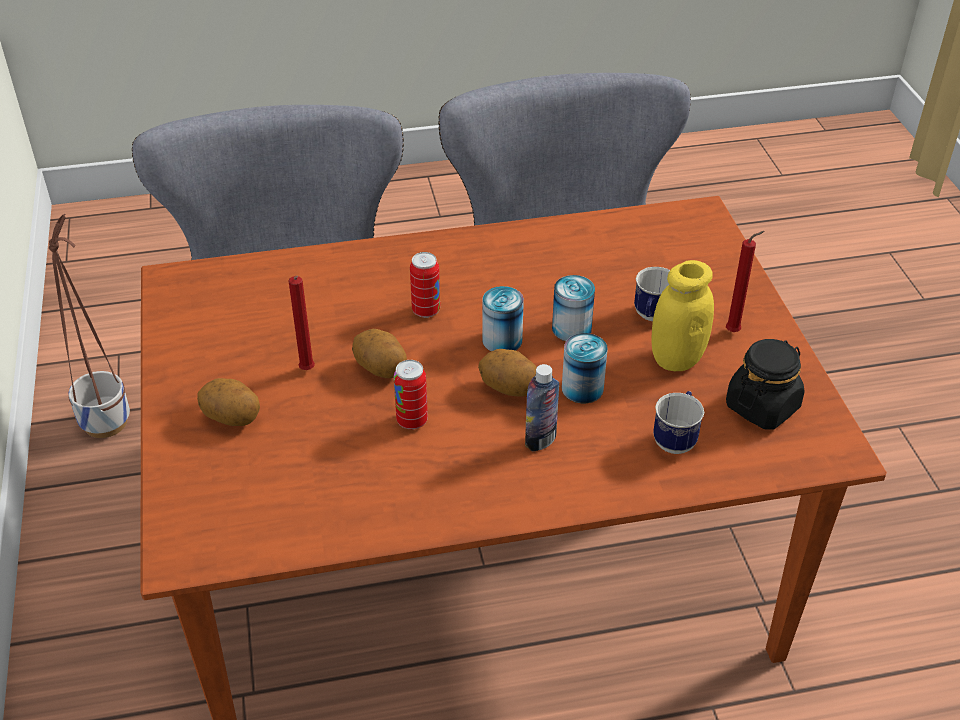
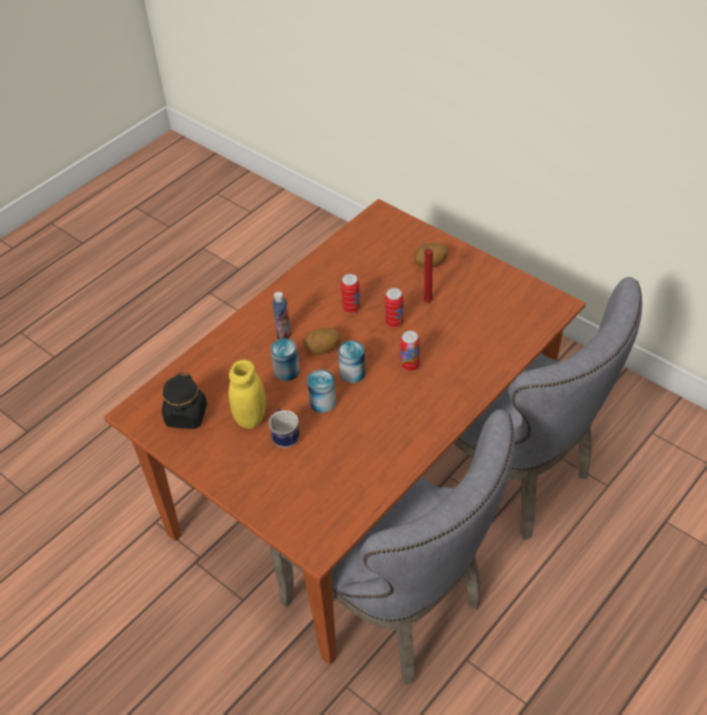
camera: 145 degrees right, 5 degrees up
planter [49,214,130,438] -> none
potato [352,329,407,378] -> can [385,288,404,328]
mug [653,391,704,454] -> none
red candle [726,231,765,332] -> none

